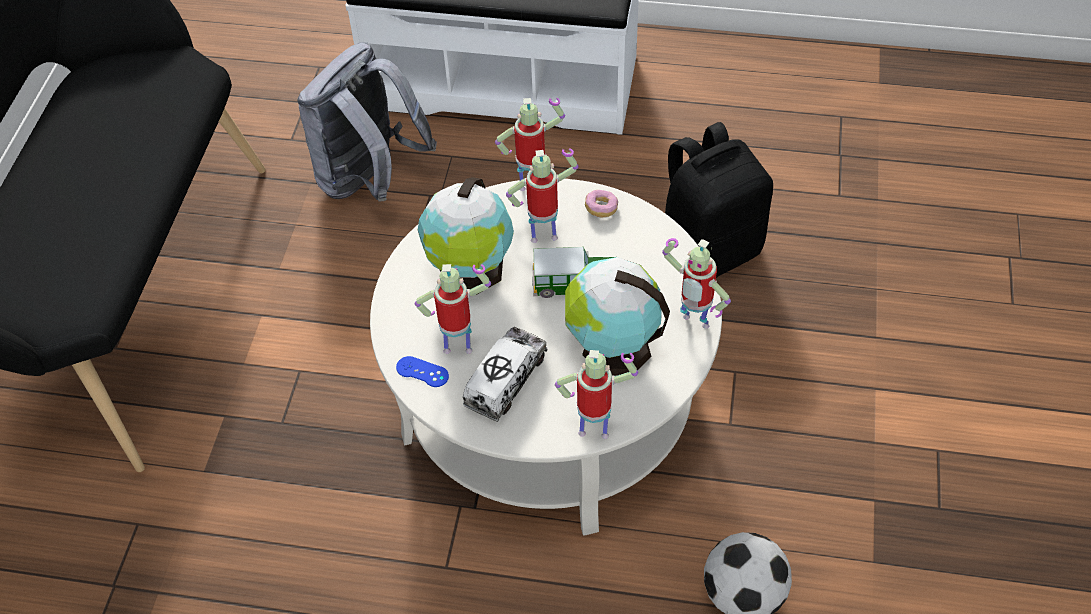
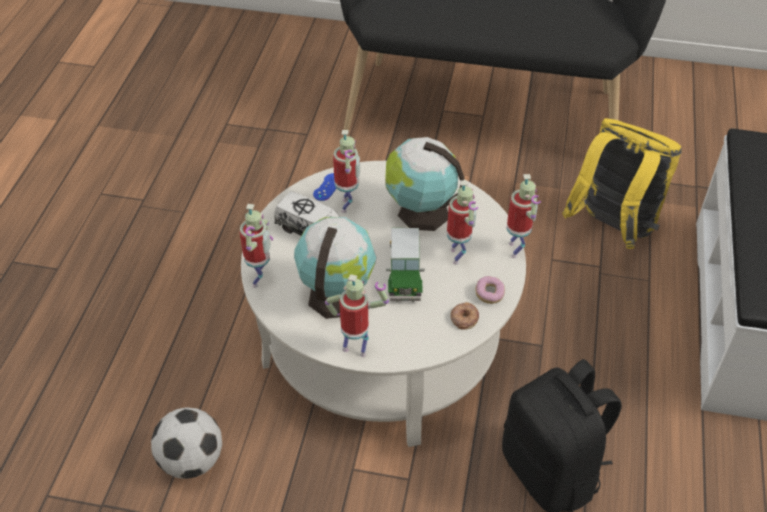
camera: 90 degrees right, 5 degrees down
grey backpack [297,42,437,202] -> yellow backpack [562,118,682,249]
toy robot [662,238,731,329] -> toy robot turned 75 degrees clockwise [325,274,389,357]
none -> donut [451,302,479,330]

